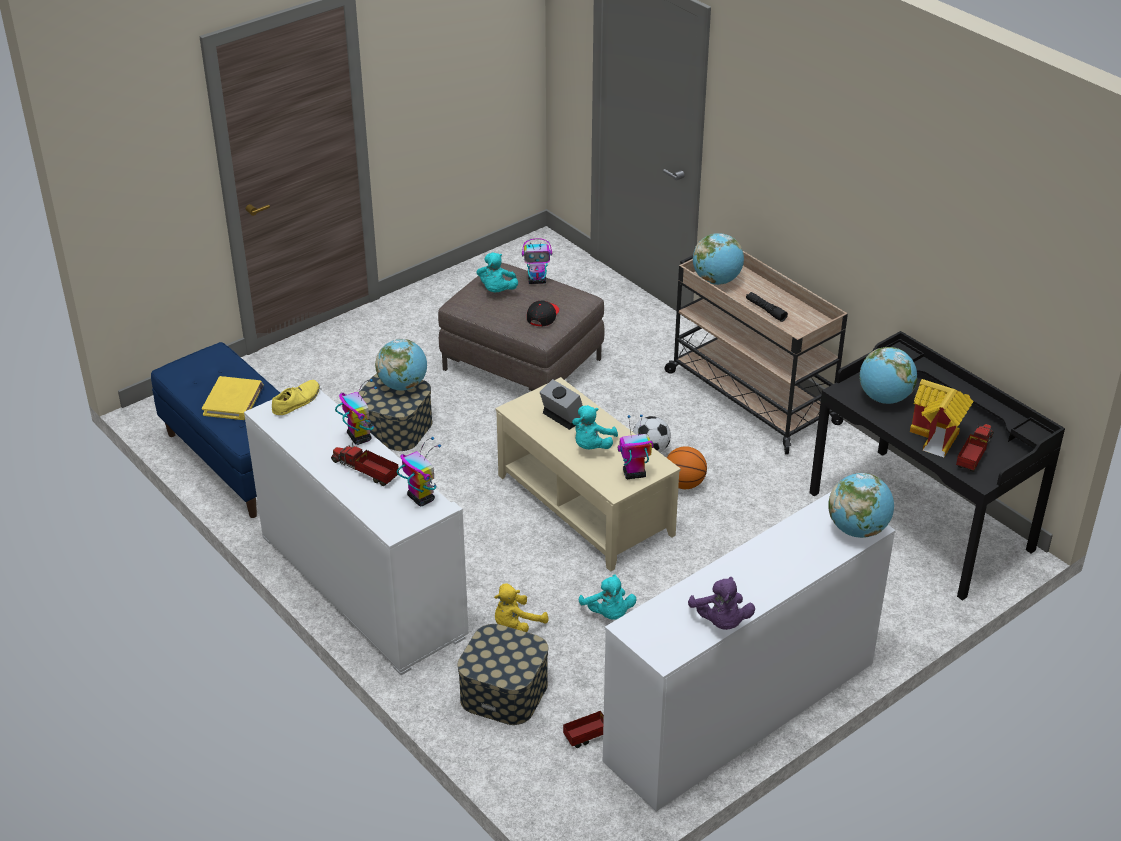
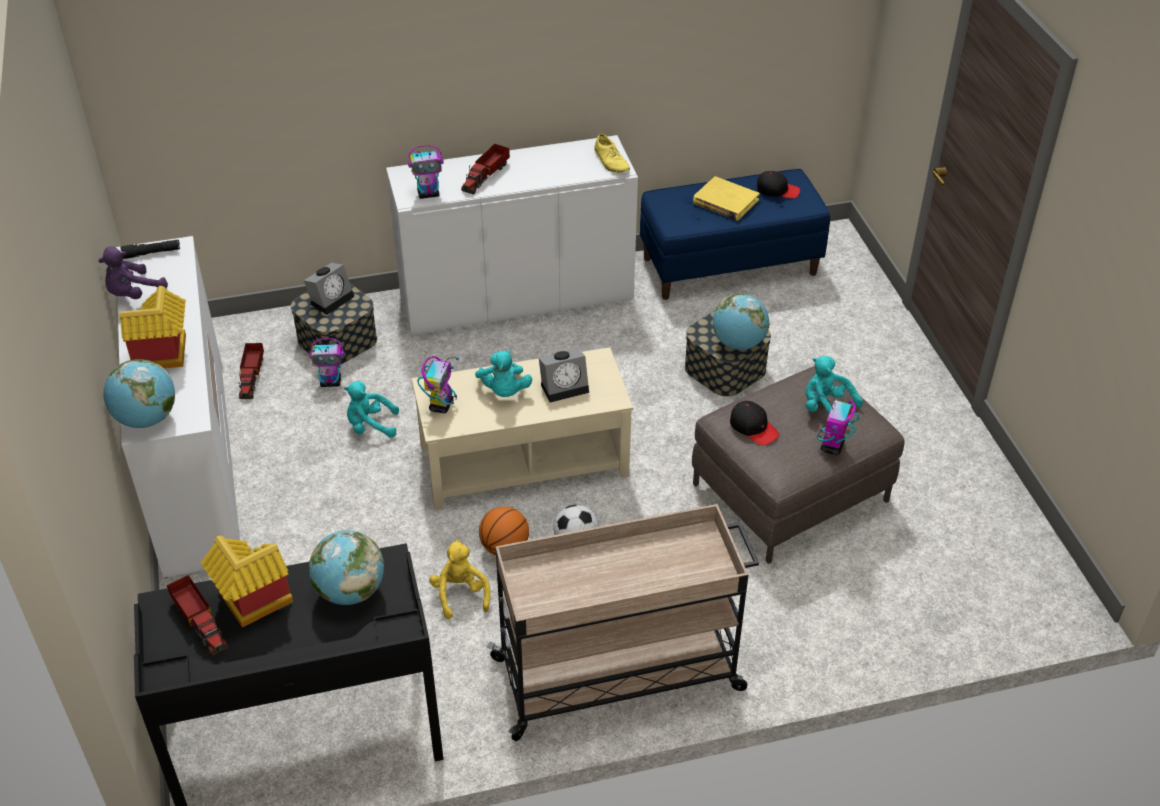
camera: 115 degrees right, 5 degrees up
toy truck [331,442,399,486] -> toy truck turned 150 degrees clockwise [461,144,510,195]
toy robot [335,379,377,445] -> toy robot moved to [310,338,345,387]
yellow plush toy [494,583,549,632] -> yellow plush toy moved to [429,540,490,619]
turquoise plush toy [572,405,618,450] -> turquoise plush toy turned 150 degrees counterclockwise [475,350,532,397]
purple plush toy [688,577,755,630] -> purple plush toy turned 60 degrees counterclockwise [98,246,168,299]
globe [693,233,744,285] -> none
black flashlight [746,292,788,322] -> black flashlight moved to [120,240,180,259]
none -> toy house [119,286,186,368]
none -> alarm clock [304,263,354,315]
none -> black cap [757,171,800,199]

